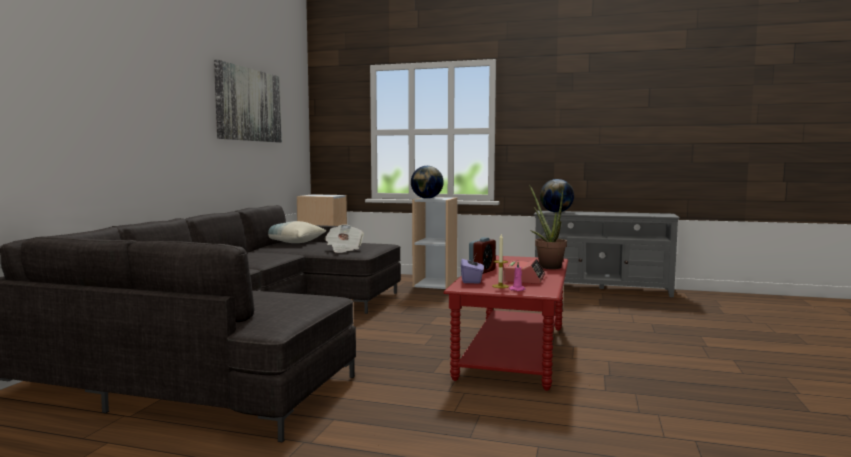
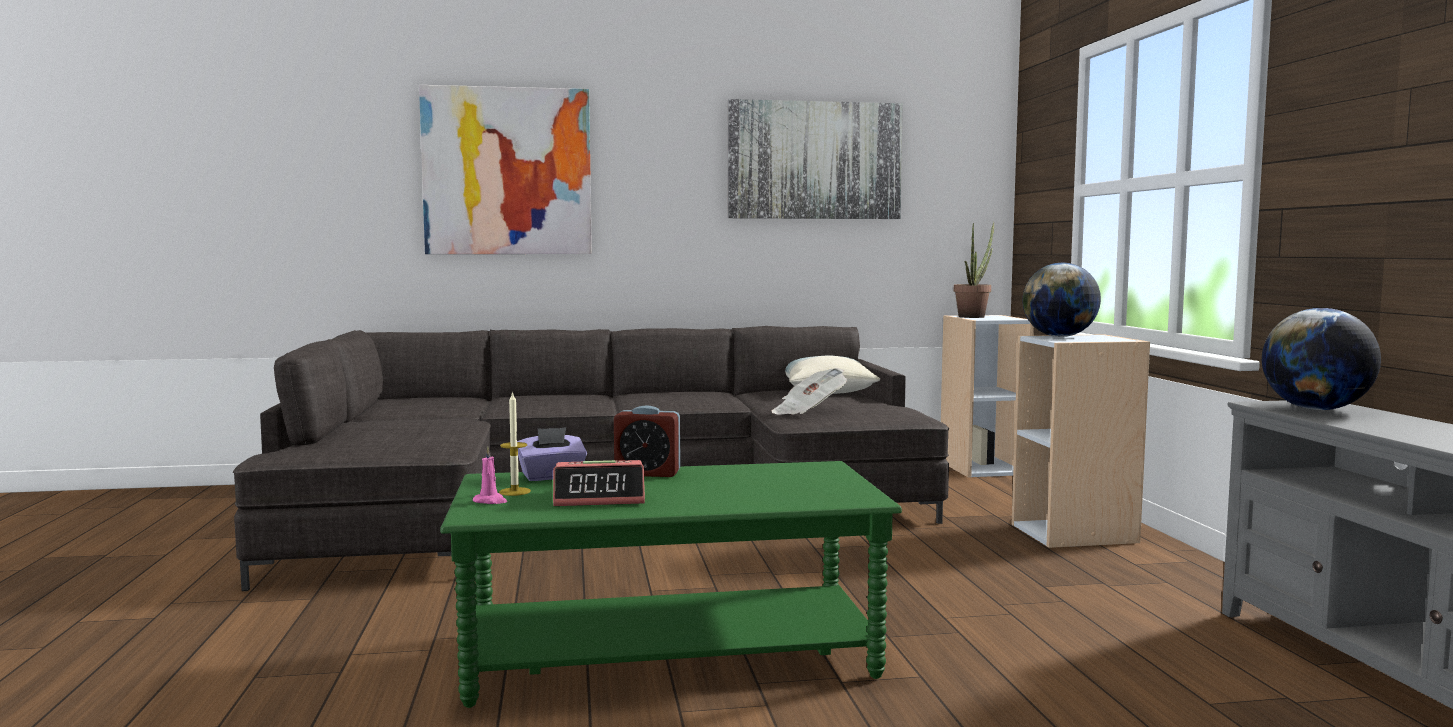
camera: 65 degrees right, 0 degrees up
red coffee table [443,256,568,391] -> green coffee table [440,461,902,708]
potted plant [529,185,567,269] -> potted plant moved to [954,222,994,318]
none -> picture [419,85,592,254]

